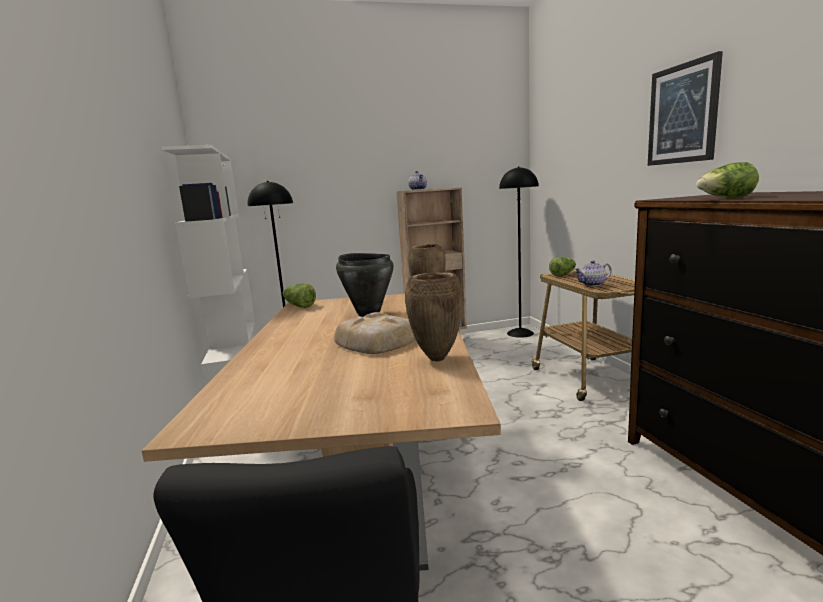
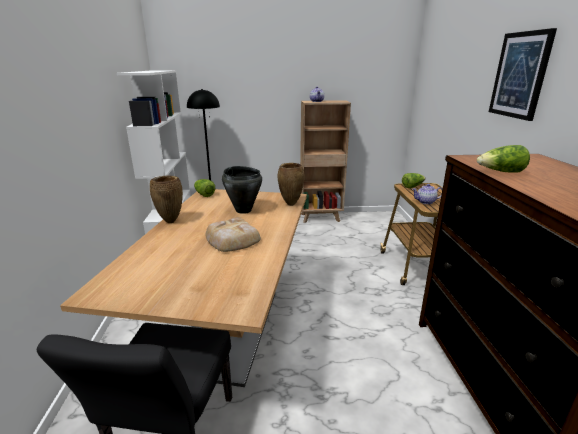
camera: 10 degrees right, 10 degrees up
brown vase [405,272,462,361] -> brown vase moved to [150,176,183,223]
black floor lamp [499,166,539,338] -> none

